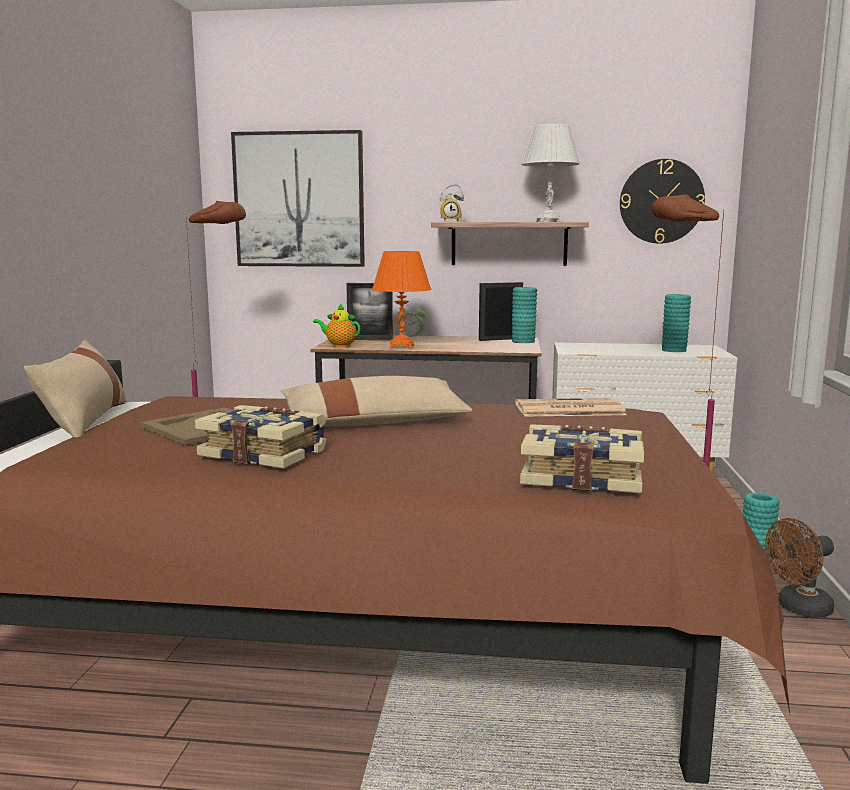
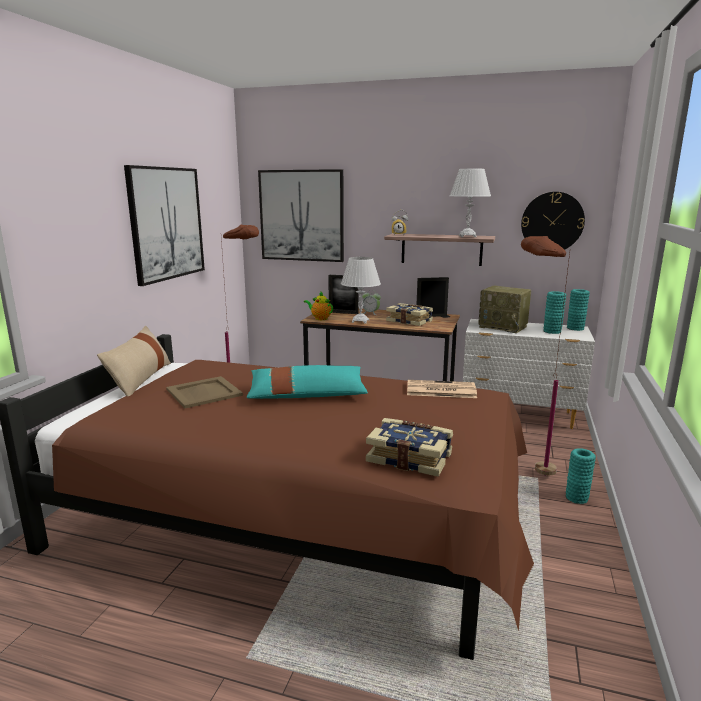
camera: 10 degrees right, 5 degrees up
book [195,405,326,469] -> book moved to [386,303,433,326]
beige pillow [280,376,473,426] -> turquoise pillow [247,365,368,399]
orange table lamp [372,251,432,349] -> white table lamp [341,257,381,324]
turquoise vase [512,287,537,343] -> turquoise vase moved to [567,289,590,331]
brown fan [765,518,834,618] -> none
none -> picture [124,165,205,286]
none -> radio [478,285,531,333]

